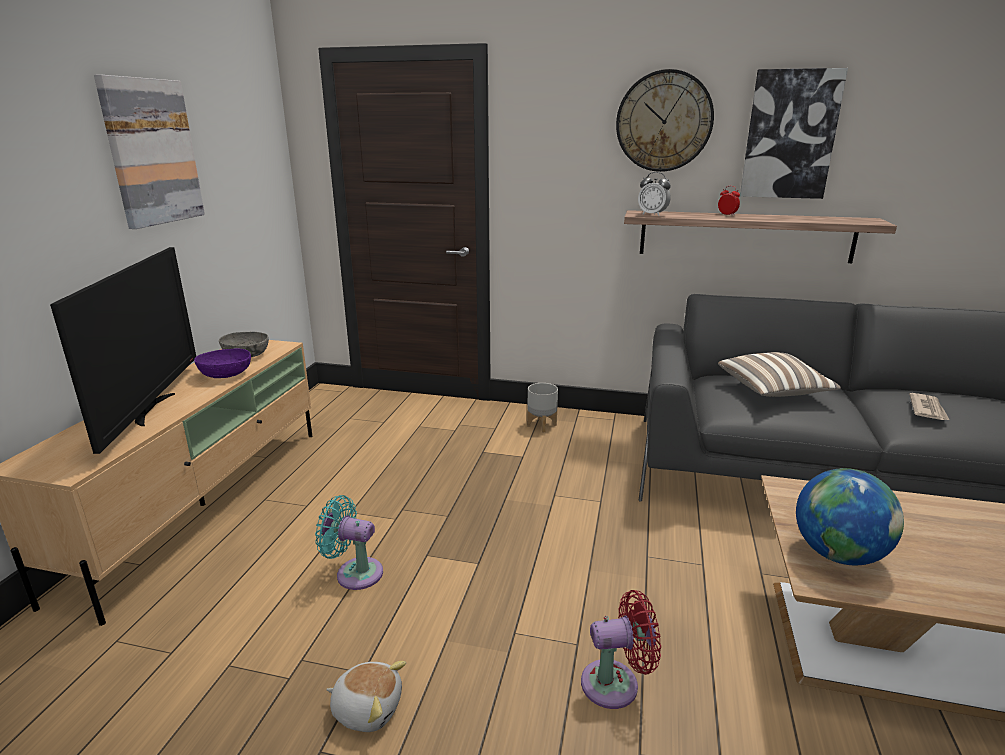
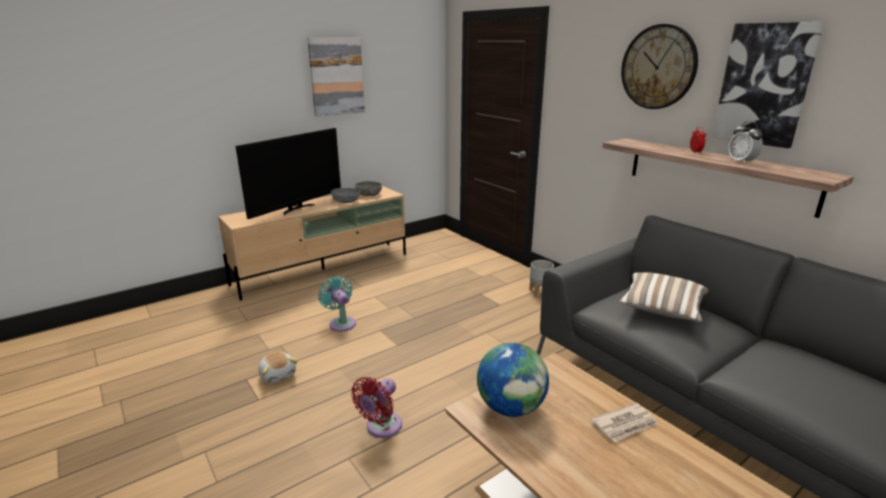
camera: 40 degrees right, 0 degrees up
purple bowl [194,348,251,378] -> grey bowl [331,188,360,203]
red fan [581,590,661,709] -> red fan turned 90 degrees clockwise [351,377,402,438]
alarm clock [638,172,671,216] -> alarm clock moved to [728,121,763,164]
newspaper [909,393,949,420] -> newspaper moved to [591,403,658,442]

